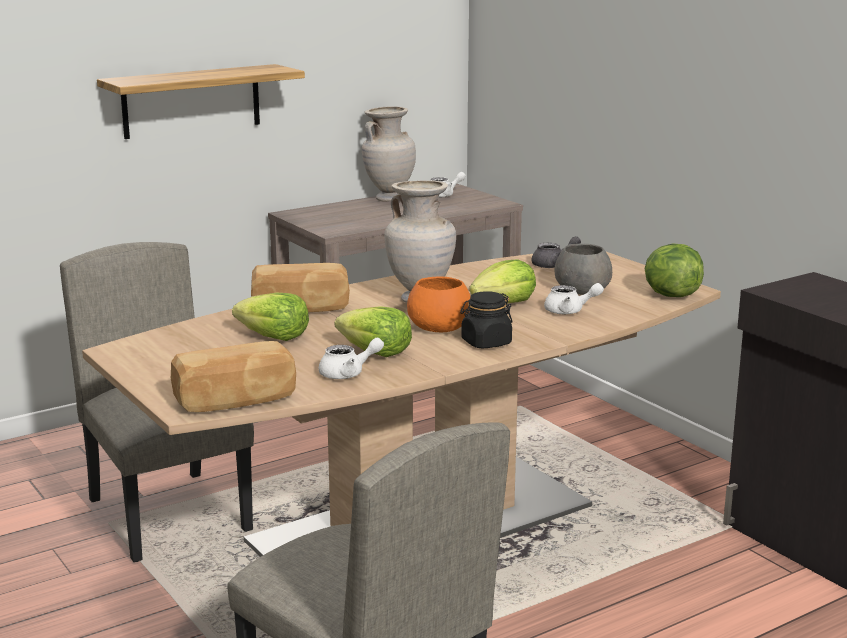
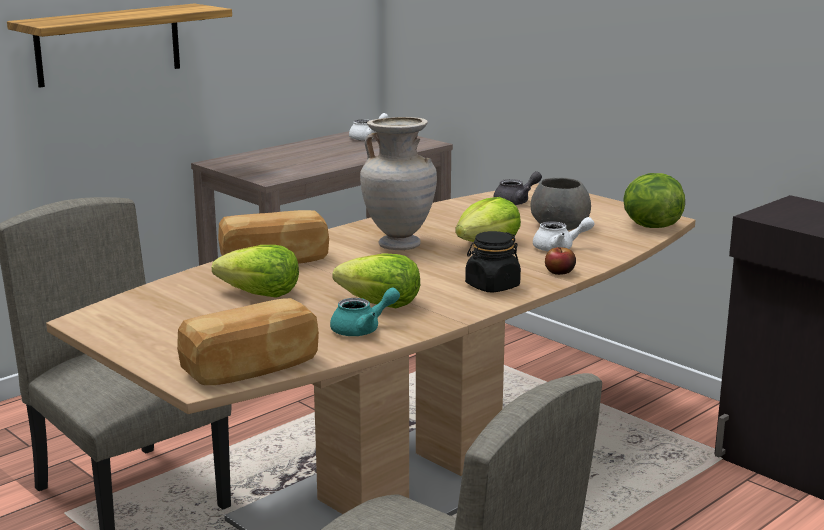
camera: 10 degrees left, 0 degrees up
white teapot [319,338,384,379] -> turquoise teapot [330,287,400,336]
beige vase [362,106,416,201] -> none
orange bowl [407,276,470,332] -> none
none -> apple [545,247,576,275]

